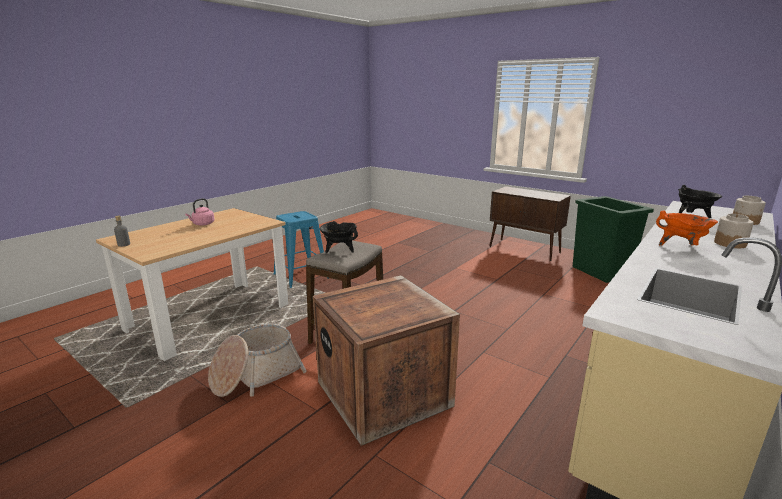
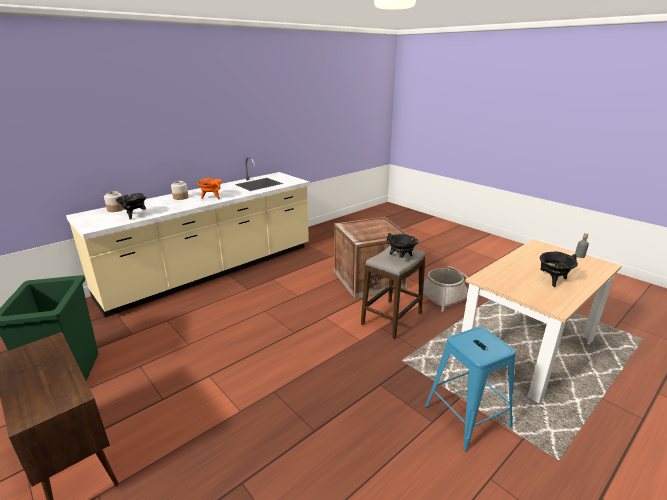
camera: 170 degrees left, 5 degrees up
pink kettle [185,198,215,226] -> black cooking pot [540,252,578,287]

